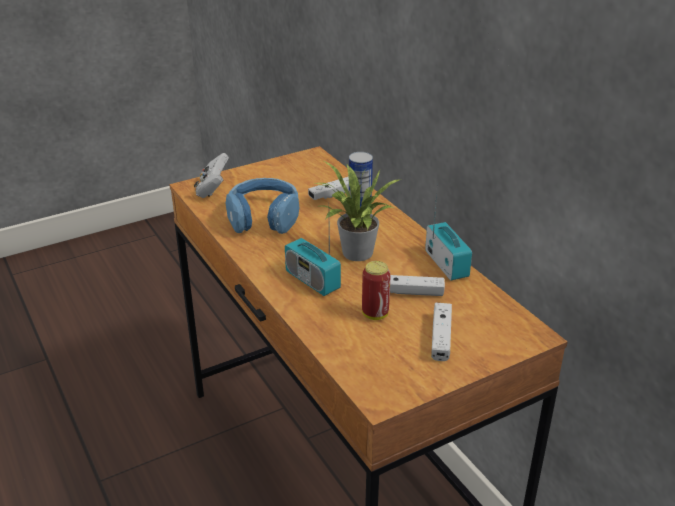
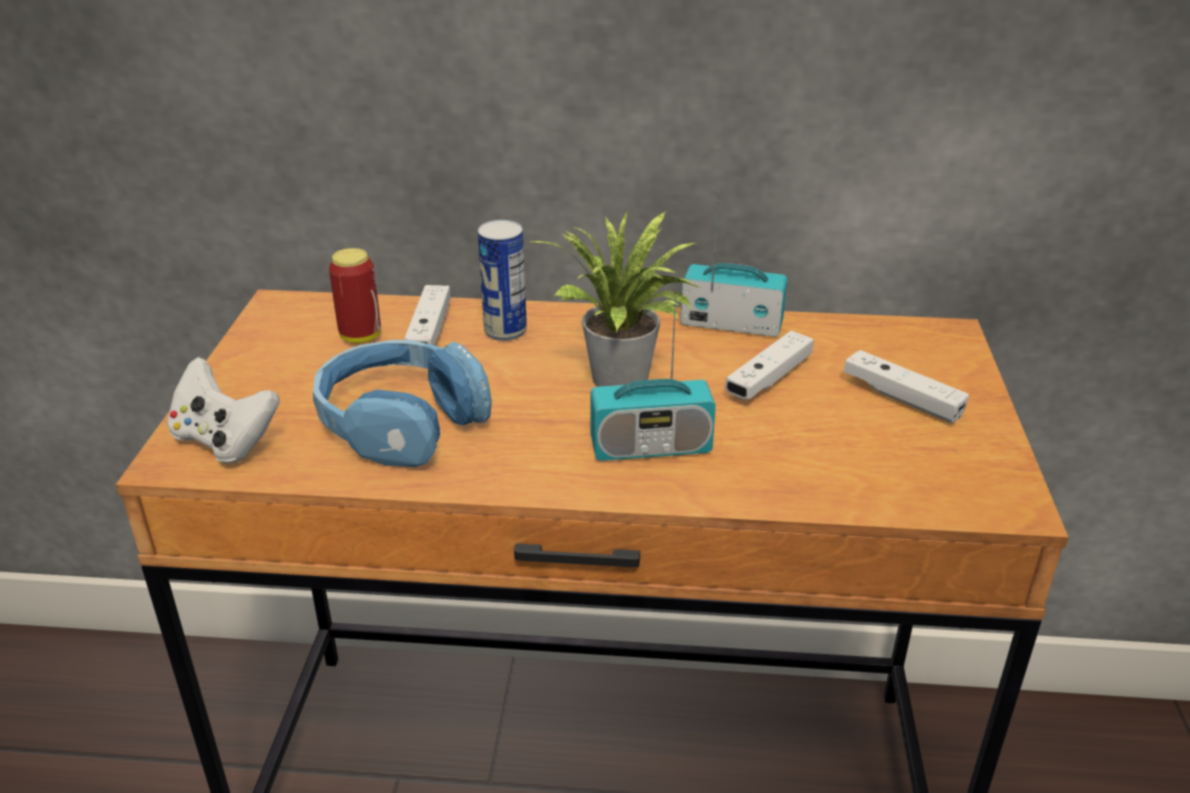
camera: 55 degrees left, 0 degrees up
can [362,261,391,320] -> can moved to [329,248,381,343]

